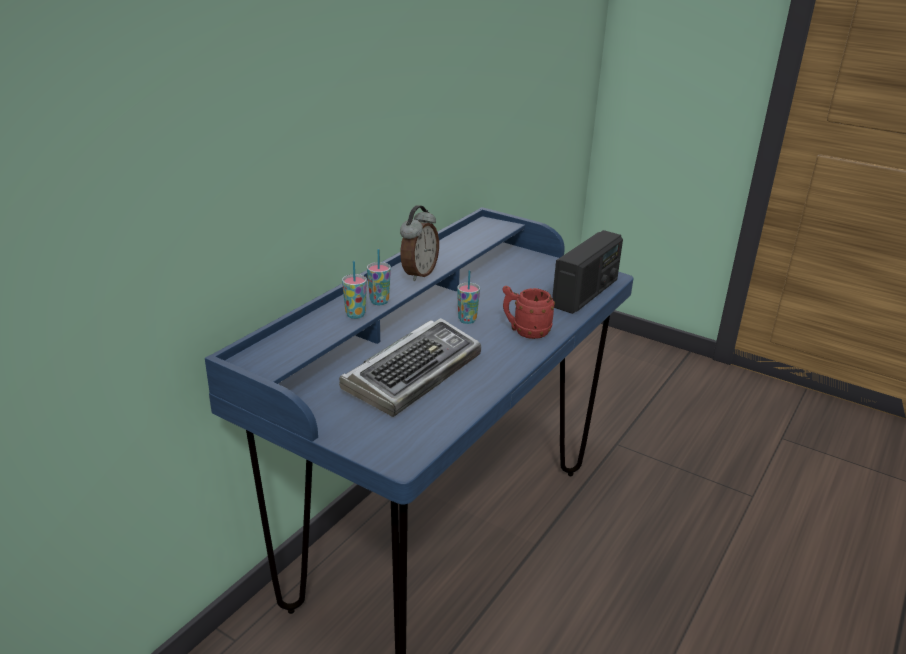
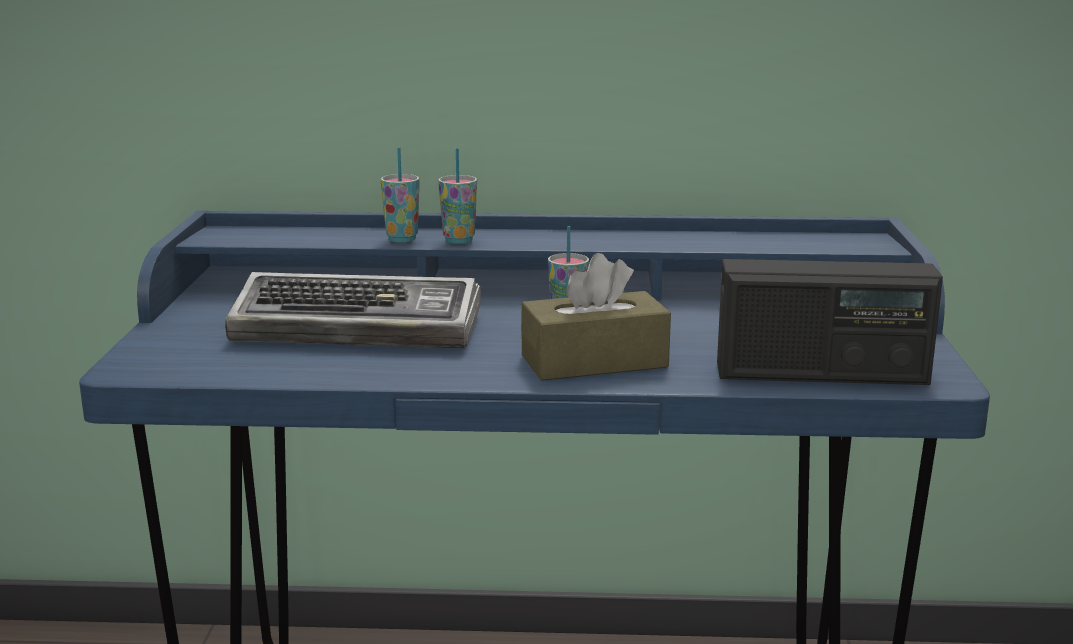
camera: 60 degrees right, 10 degrees down
alarm clock [400,205,439,281] -> none
red mug [502,286,555,339] -> brown tissue box [521,253,671,381]

